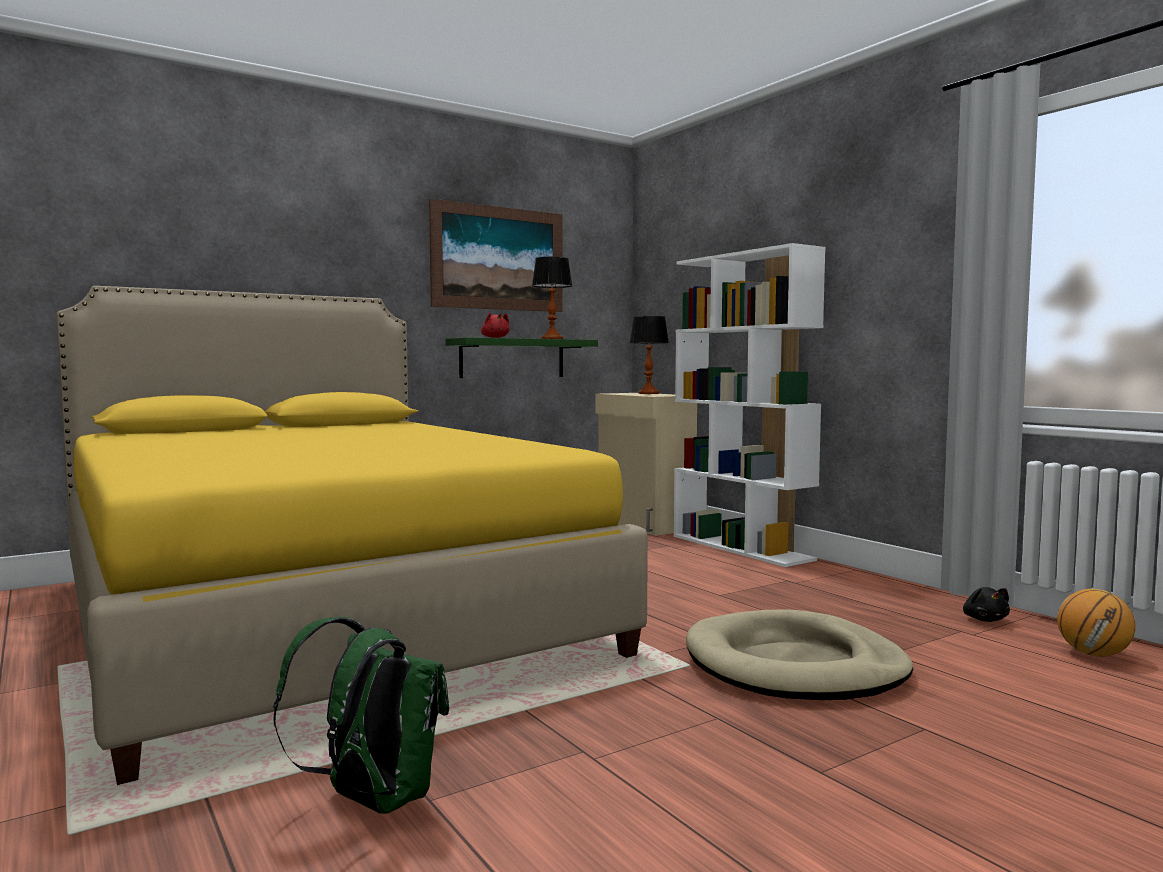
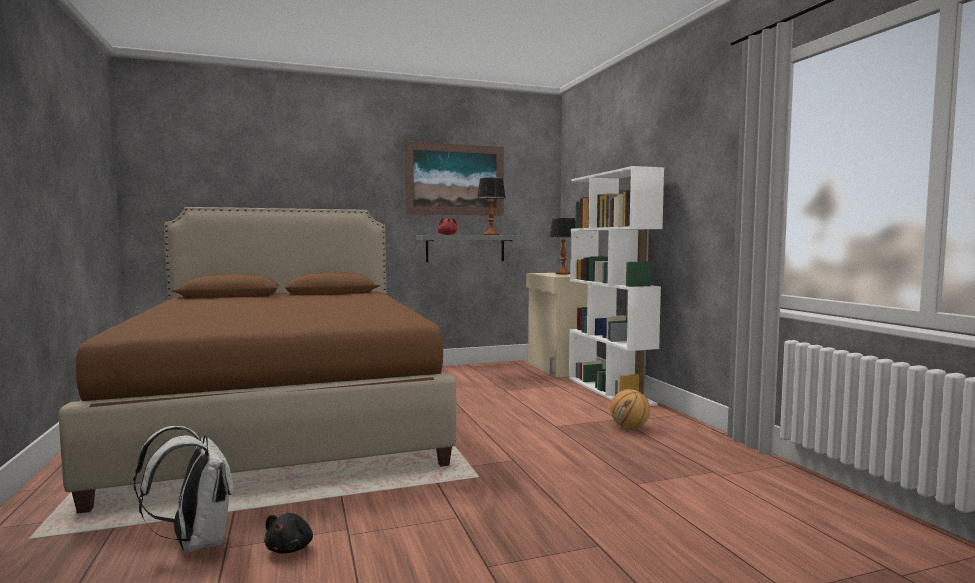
camera: 15 degrees right, 0 degrees up
yellow bed [56,286,648,785] -> brown bed [58,207,456,514]
green backpack [273,617,449,814] -> white backpack [133,426,233,553]
green shelf [445,337,598,378] -> grey shelf [416,235,524,262]
beige dog bed [686,610,913,700] -> none
black plush toy [963,587,1010,622] -> black plush toy moved to [264,513,313,554]
basketball [1057,589,1136,657] -> basketball moved to [610,389,650,429]

